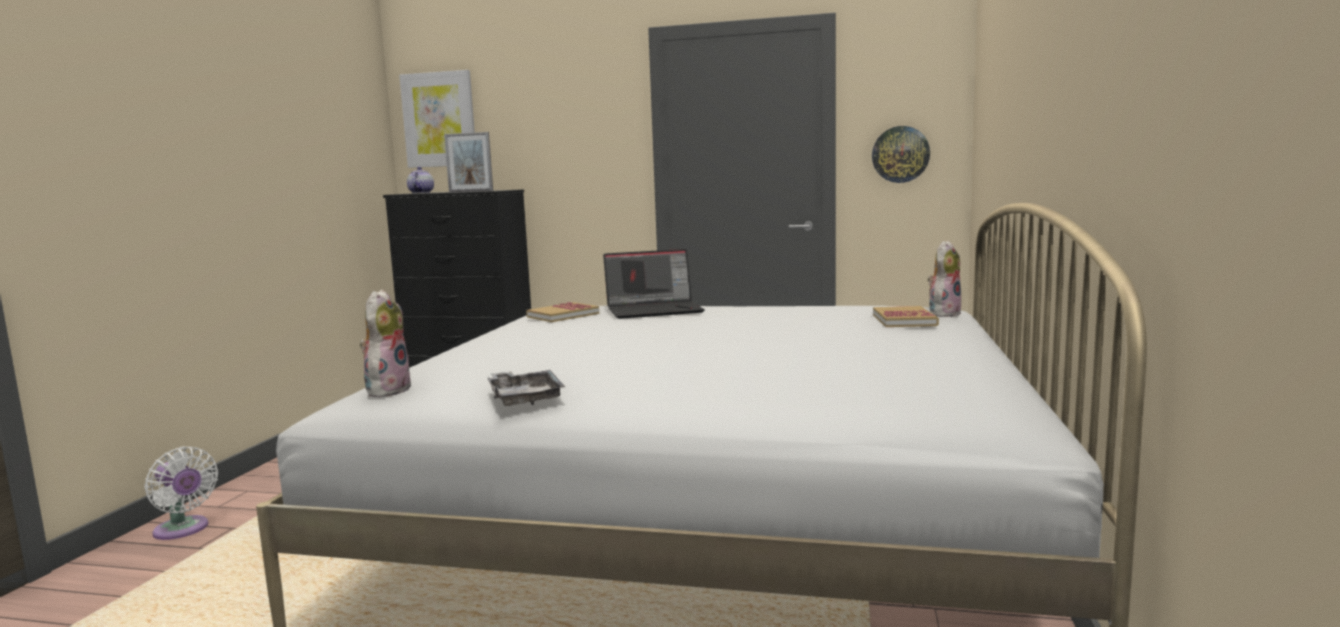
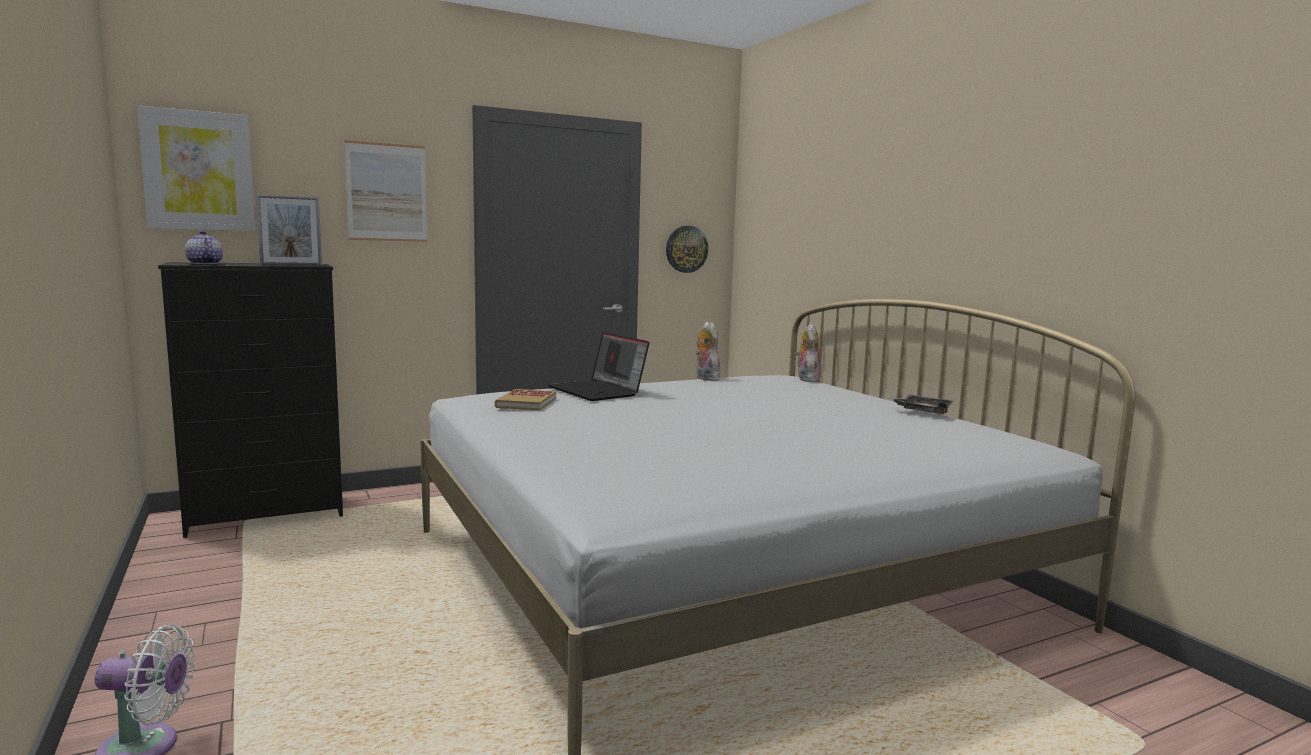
camera: 40 degrees left, 0 degrees up
plush toy [360,290,411,398] -> plush toy moved to [696,322,723,381]
grey tray [487,370,565,406] -> grey tray moved to [890,394,953,414]
laptop [603,249,705,319] -> laptop turned 105 degrees clockwise [549,332,650,401]
book [873,306,939,327] -> none
none -> picture [345,140,427,242]

